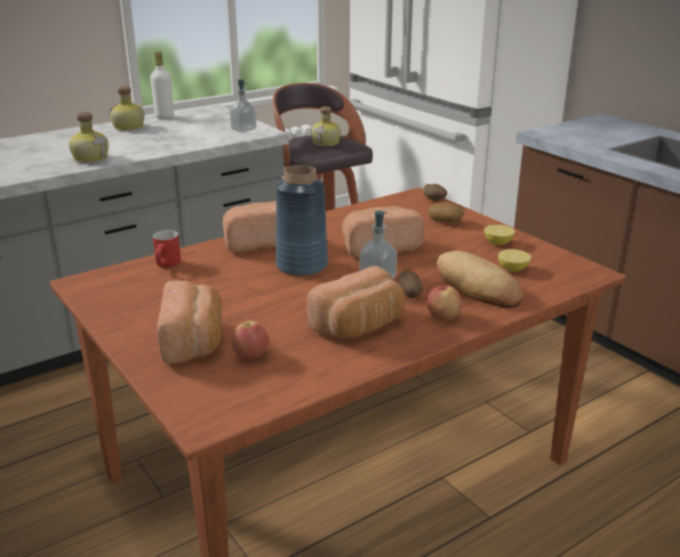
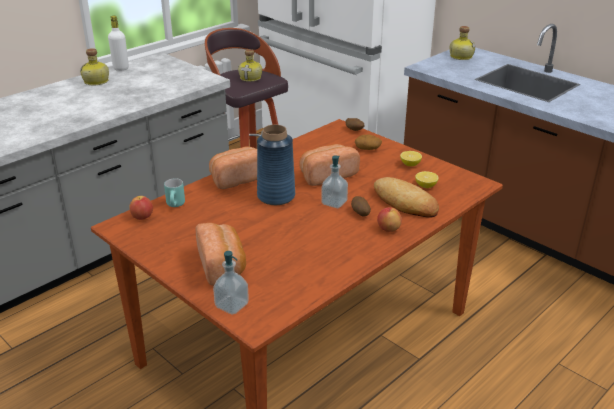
camera: 10 degrees left, 5 degrees up
bottle [69,112,109,163] -> bottle moved to [450,26,475,60]
red mug [153,230,181,268] -> turquoise mug [164,178,185,207]
soap dispenser [229,79,256,132] -> soap dispenser moved to [213,251,249,315]
apple [232,321,269,360] -> apple moved to [129,196,153,220]
bread [307,266,405,339] -> none

